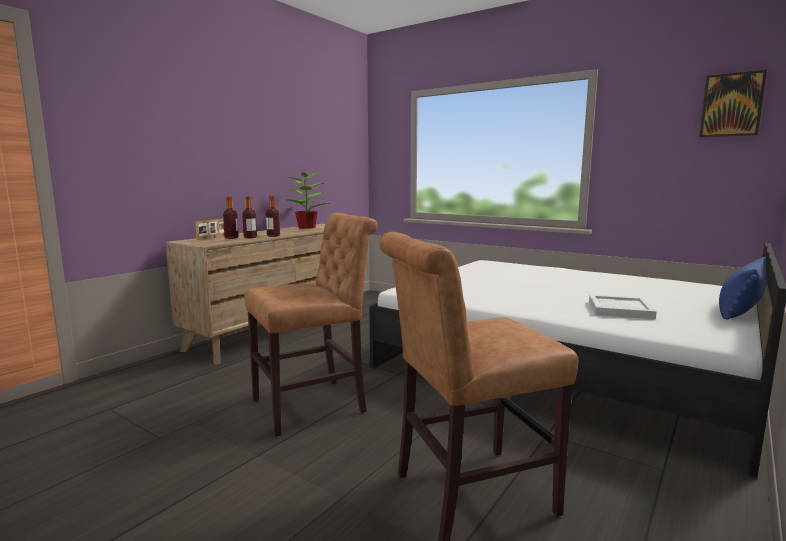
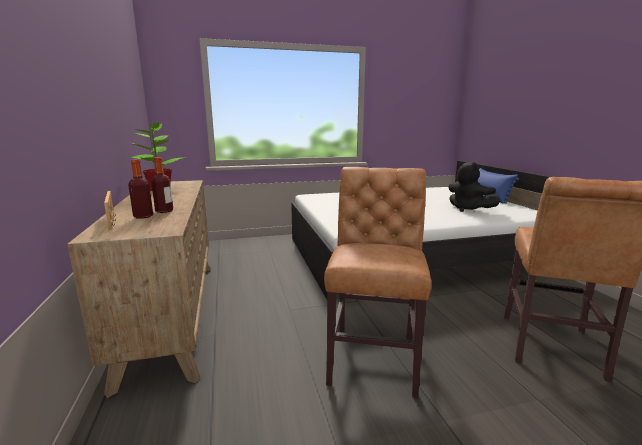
camera: 50 degrees left, 5 degrees up
bottle [266,196,280,237] -> none
white tray [589,295,657,319] -> black plush toy [449,162,500,212]
picture [700,70,767,137] -> none

